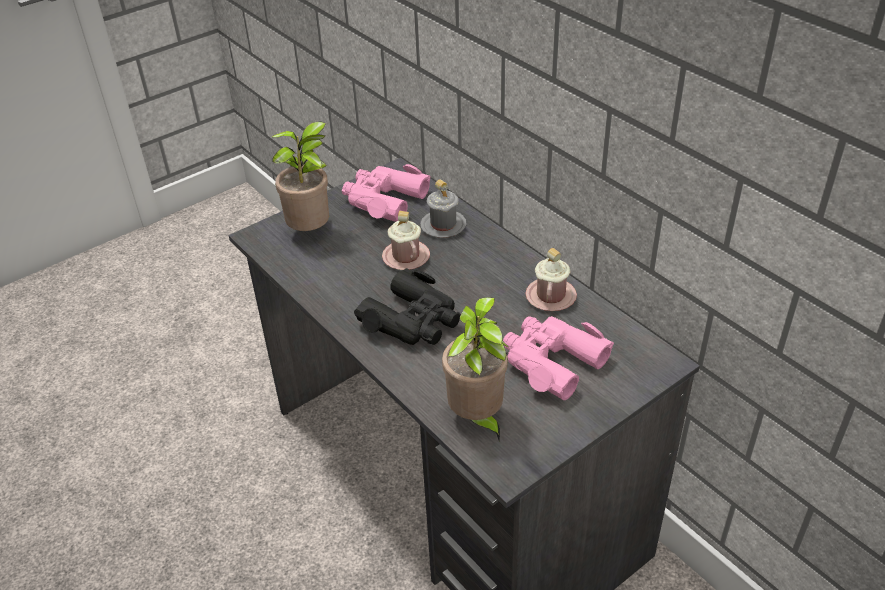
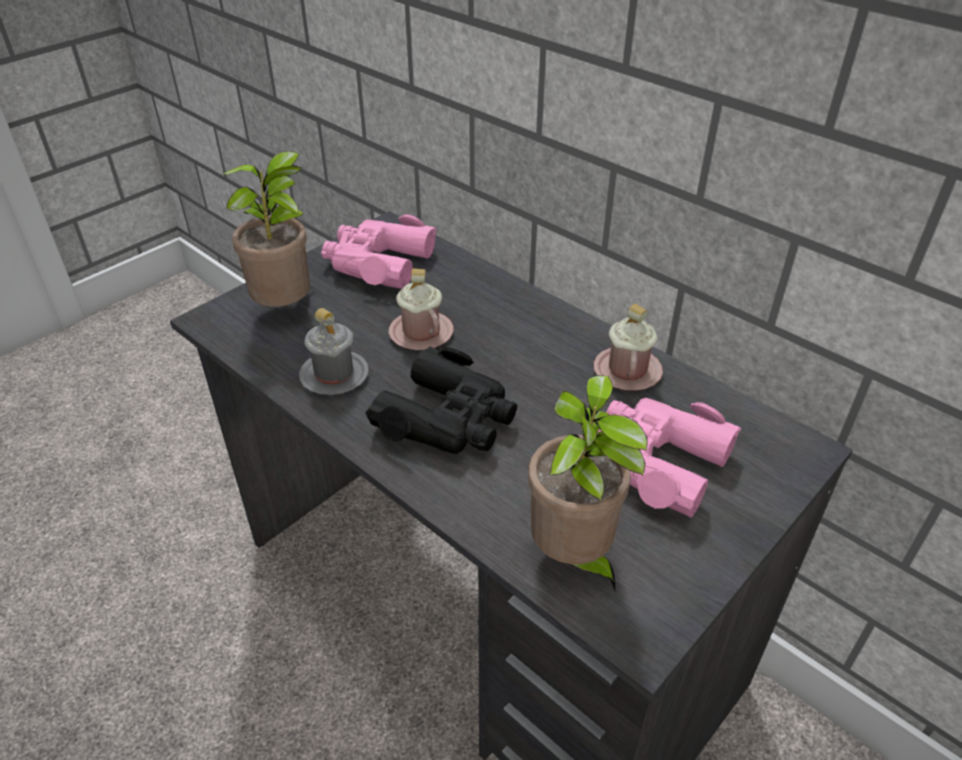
camera: 10 degrees left, 0 degrees up
grey mug [420,180,467,238] -> grey mug moved to [299,308,369,395]

